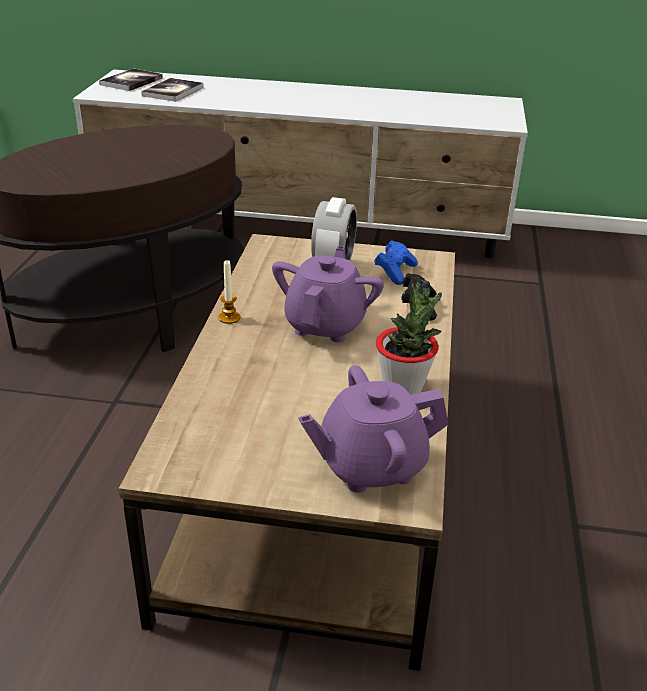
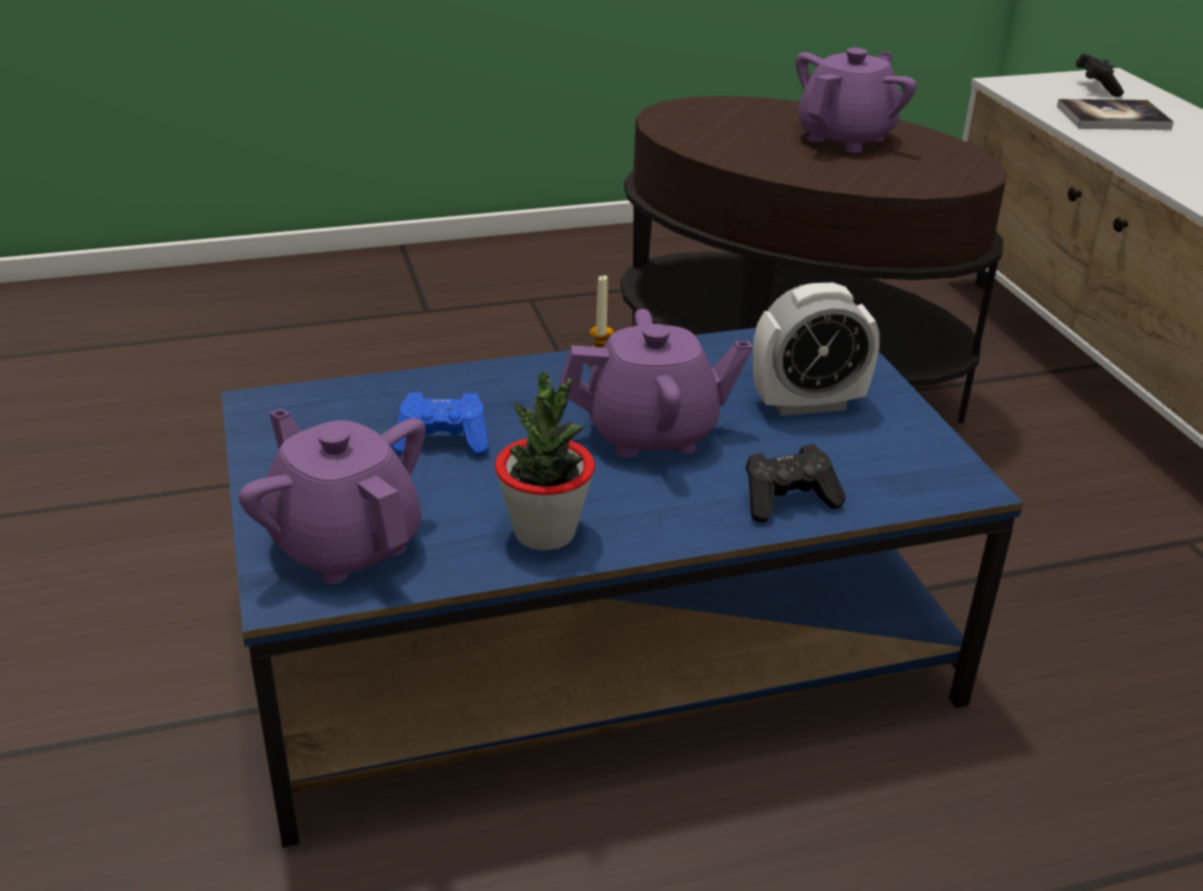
camera: 65 degrees right, 0 degrees up
book [99,68,163,91] -> black game controller [1076,53,1124,97]
brown coffee table [119,234,455,671] -> blue coffee table [221,328,1023,847]
blue game controller [374,240,418,285] -> blue game controller moved to [392,392,489,456]
none -> purple teapot [796,48,917,153]

